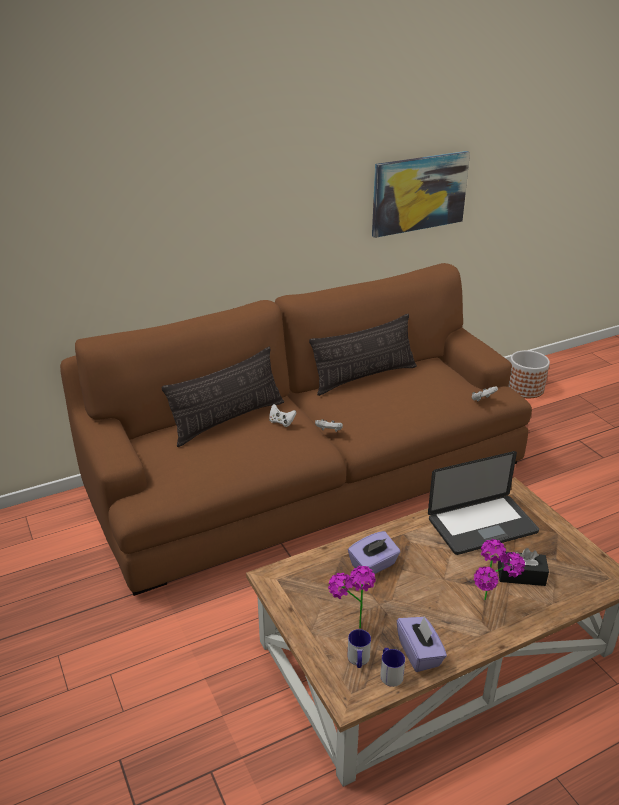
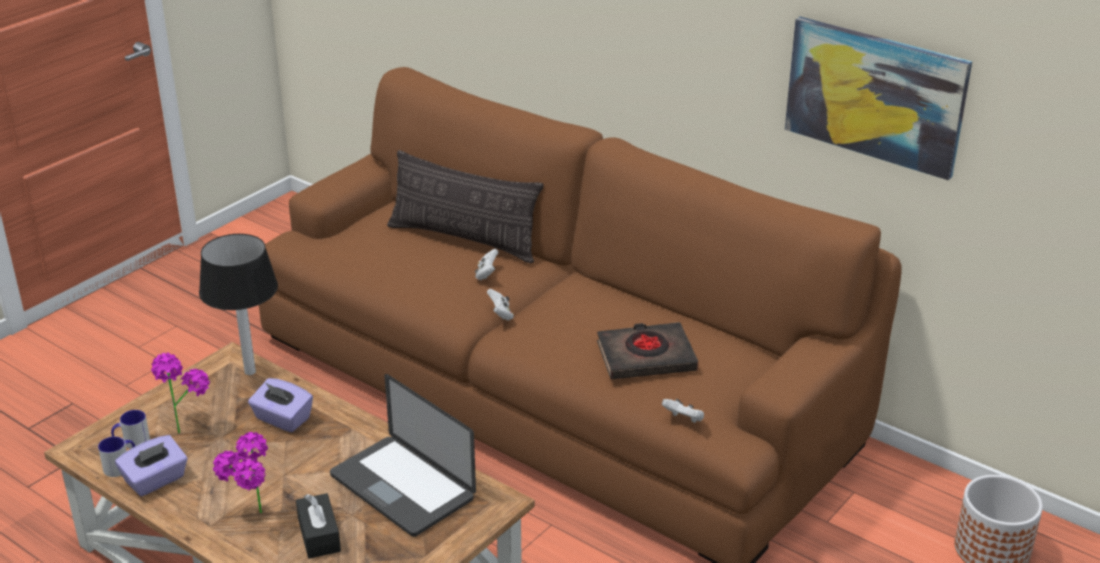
camera: 65 degrees right, 0 degrees up
pillow [309,314,417,396] -> none
none -> table lamp [199,234,278,375]
none -> black book [597,322,698,380]

